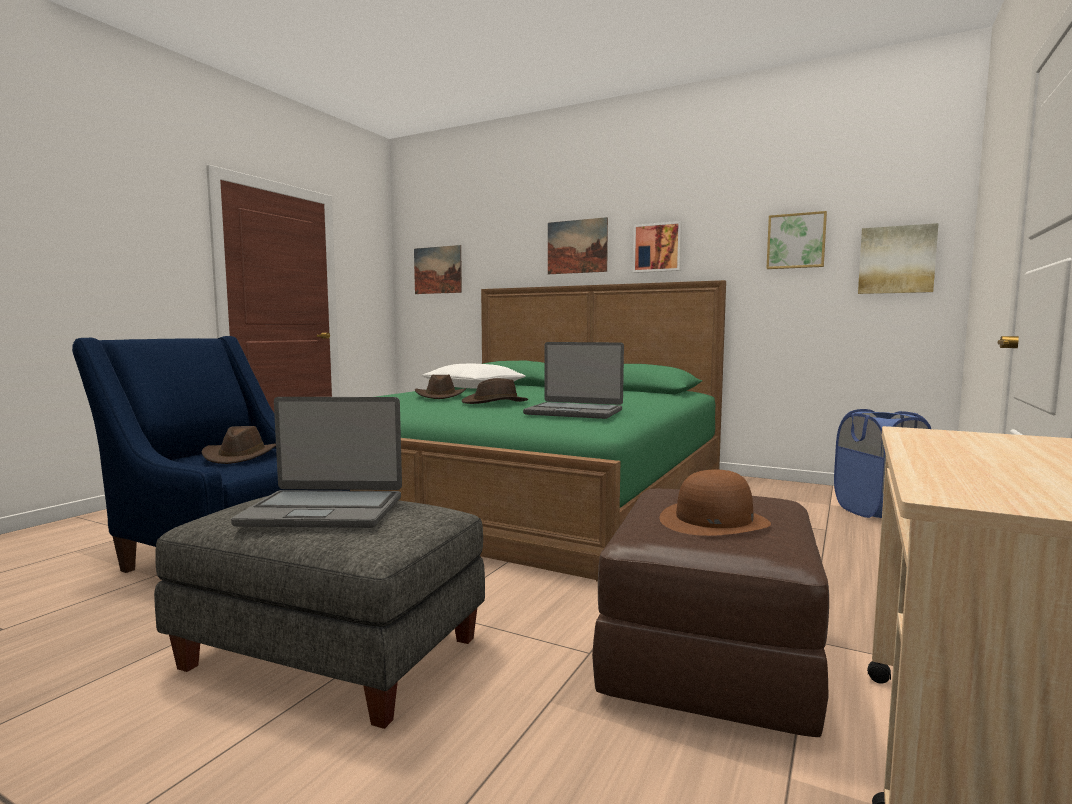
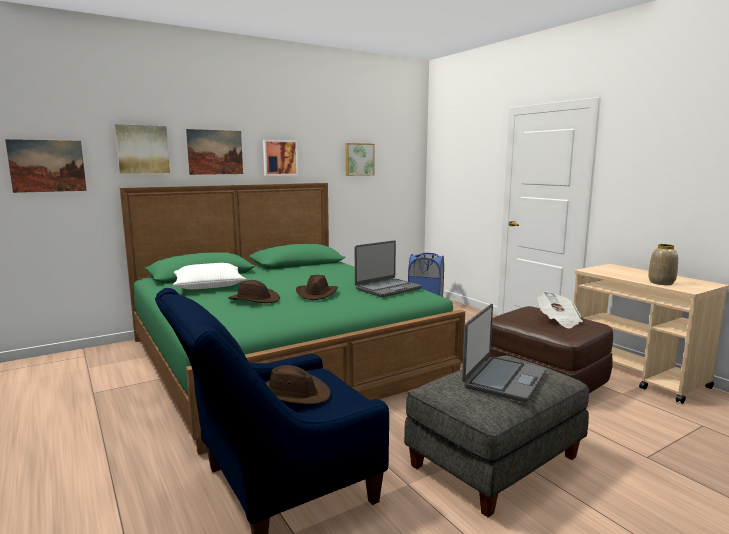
camera: 60 degrees left, 5 degrees up
brown hat [659,470,771,536] -> newspaper [537,292,583,329]
picture [858,223,939,294] -> picture moved to [115,124,170,174]
none -> vase [648,244,678,285]

